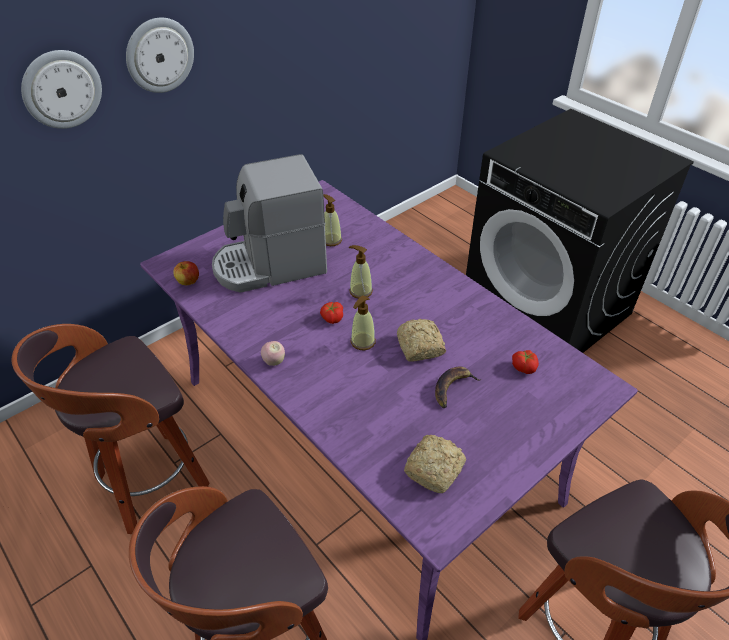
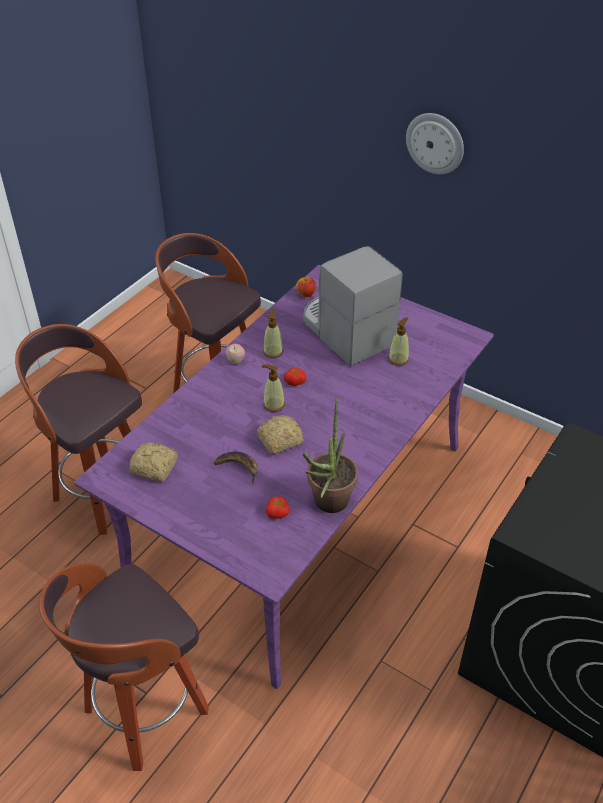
camera: 75 degrees right, 0 degrees up
wall clock [21,50,102,129] -> none
soap dispenser [349,245,373,299] -> soap dispenser moved to [263,309,283,358]
none -> potted plant [303,397,358,513]

